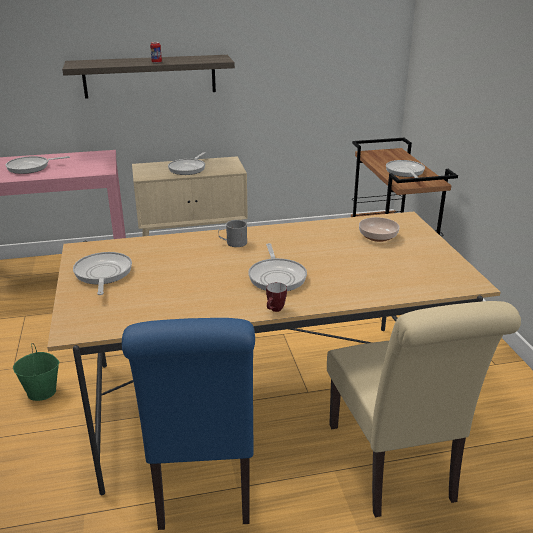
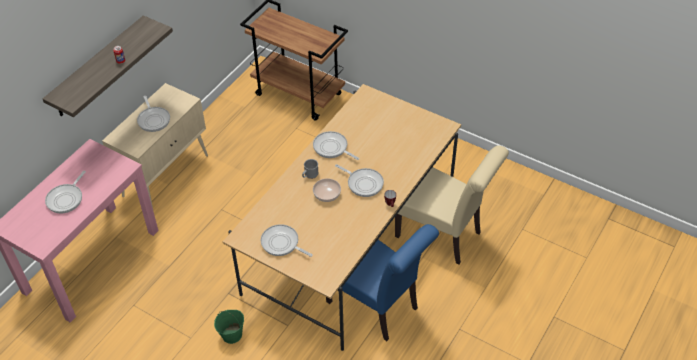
camera: 45 degrees left, 20 degrees up
bowl [359,217,400,242] -> bowl moved to [313,178,341,202]
frying pan [386,160,425,178] -> frying pan moved to [313,131,359,160]

